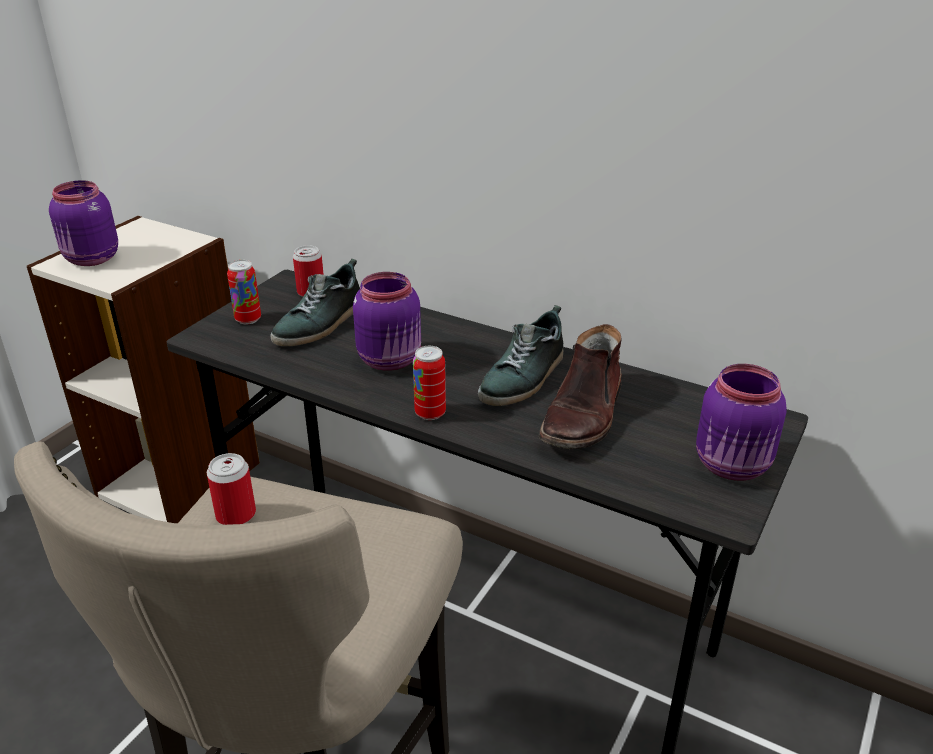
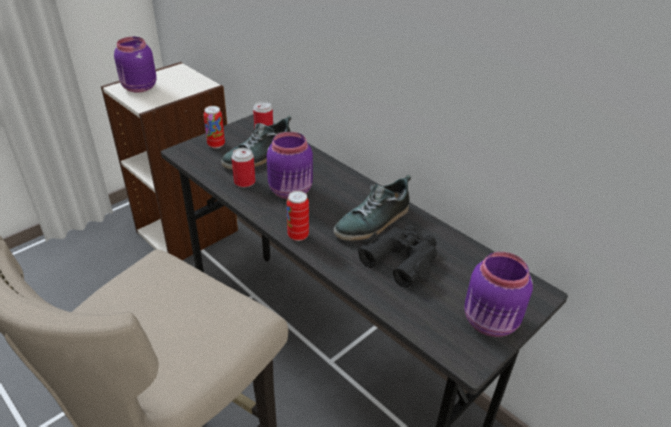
camera: 15 degrees right, 5 degrees up
can [207,453,256,525] -> can moved to [232,148,255,187]
brown boot [539,324,622,449] -> black binoculars [358,225,437,288]

